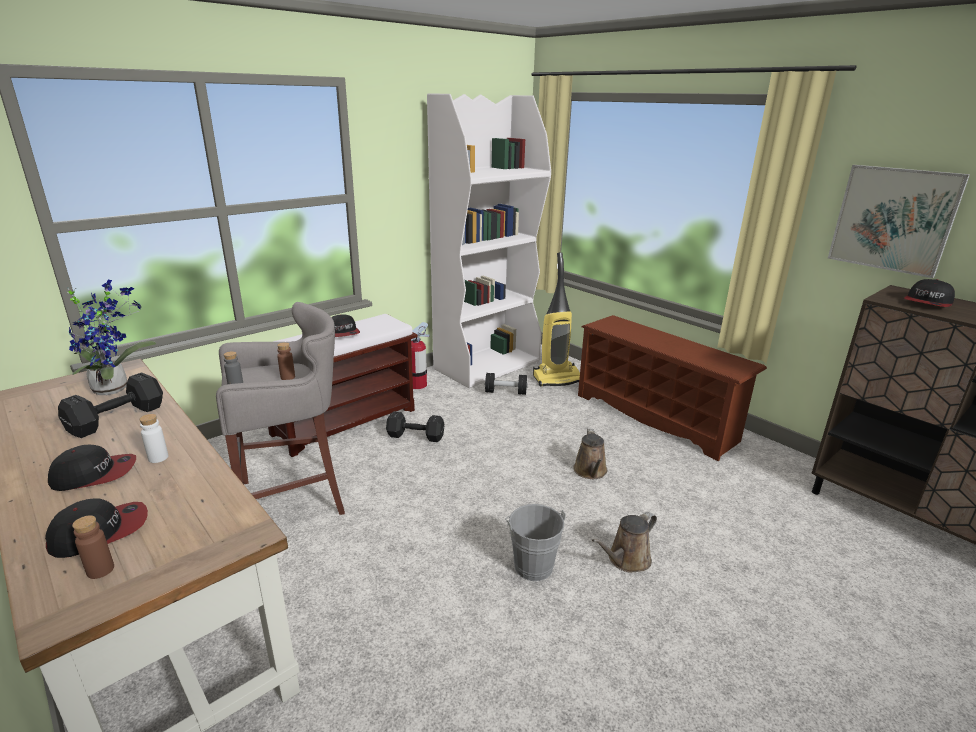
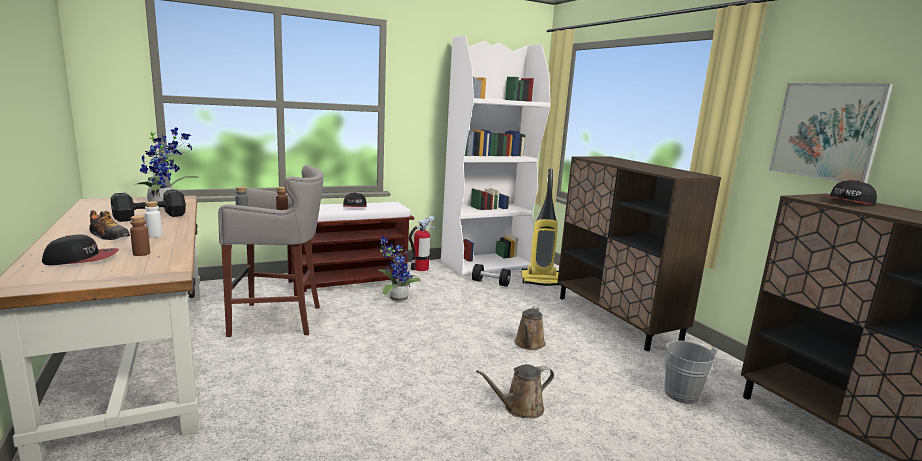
camera: 15 degrees right, 10 degrees down
cap [48,445,136,491] -> shoe [89,210,130,240]
brown bottle [72,515,114,579] -> brown bottle moved to [130,215,150,256]
black dumbbell [386,411,445,442] -> potted plant [378,236,421,302]
grey bucket [506,504,566,581] -> grey bucket moved to [661,340,716,404]
brown shoe rack [578,315,767,461] -> brown cabinet [557,156,721,351]

